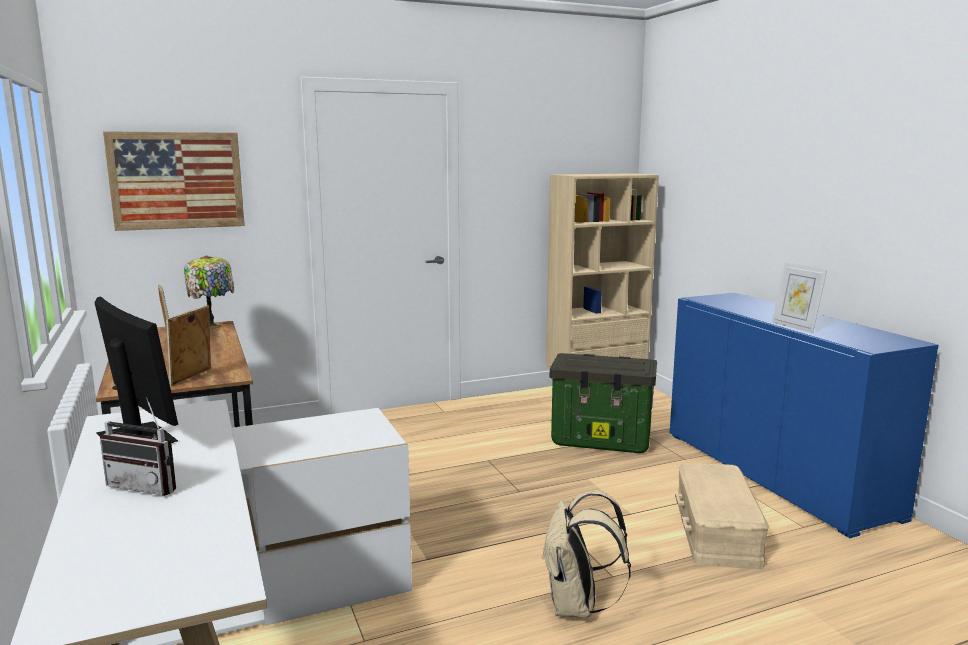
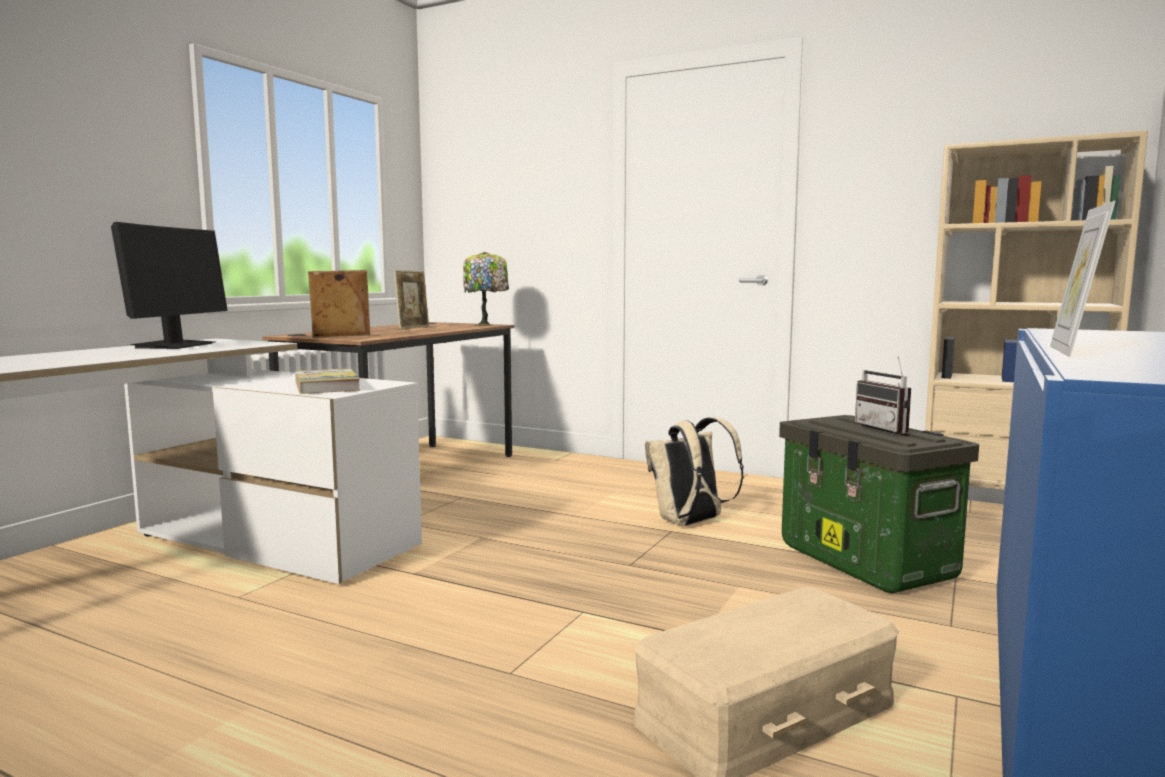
camera: 50 degrees right, 5 degrees down
radio [100,398,176,496] -> radio moved to [855,357,911,434]
picture [103,131,245,231] -> none
beige backpack [542,490,631,619] -> beige backpack moved to [645,417,744,526]
none -> book [295,369,361,394]

